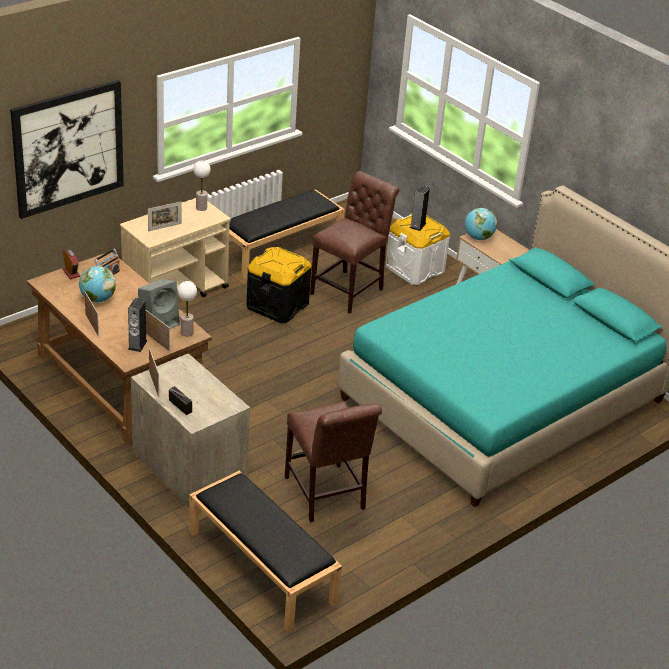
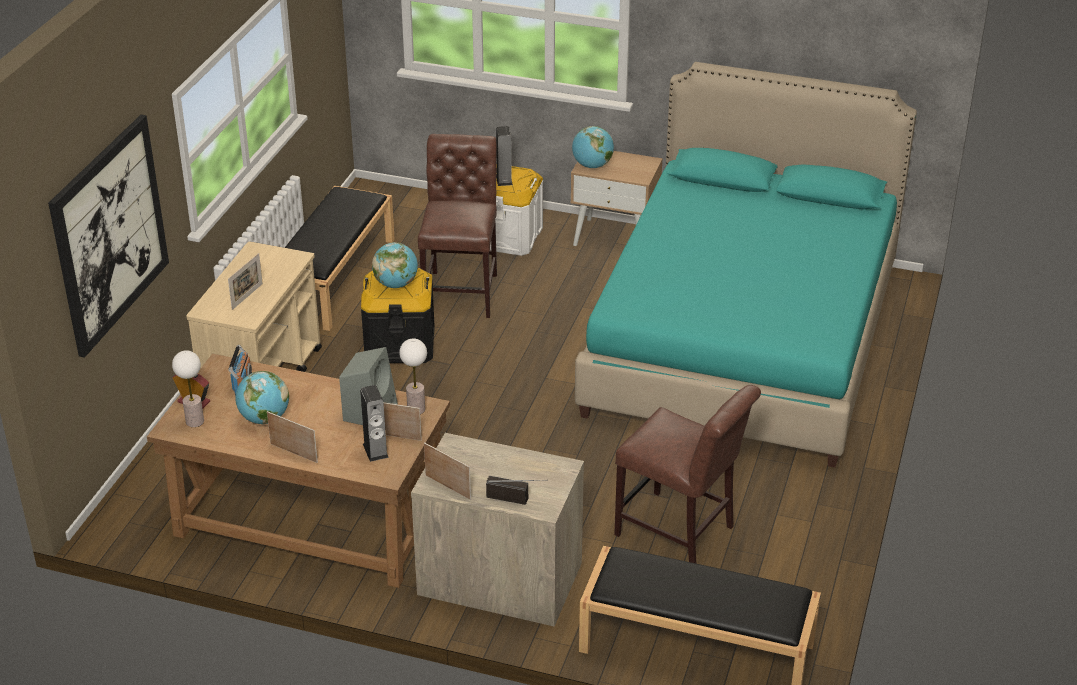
camera: 30 degrees left, 0 degrees up
table lamp [193,161,211,211] -> table lamp moved to [172,350,204,427]
none -> globe [372,242,418,288]

